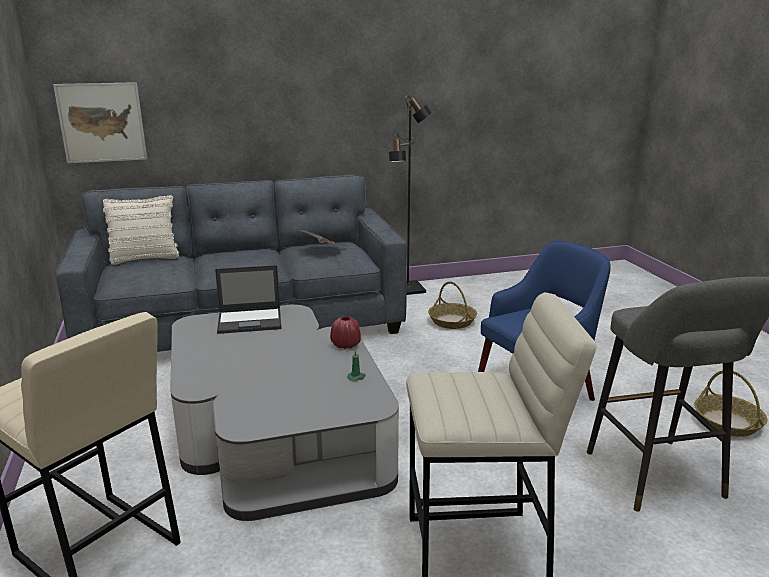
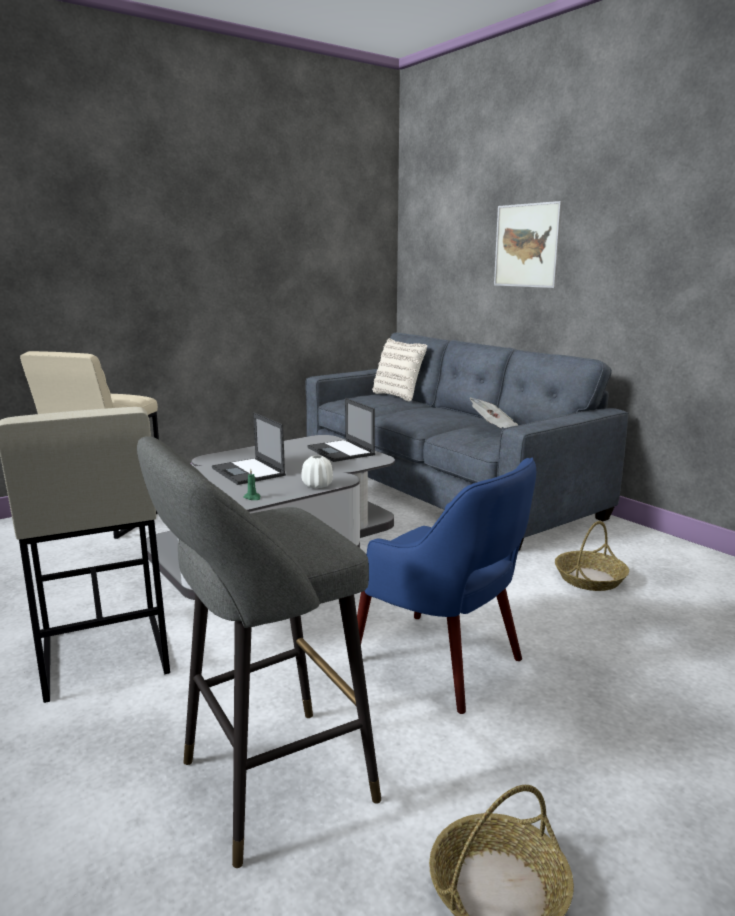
camera: 70 degrees right, 5 degrees down
picture [53,82,147,163] -> picture moved to [494,201,562,288]
red vase [330,316,361,349] -> white vase [301,455,333,488]
black floor lamp [389,95,432,295] -> none
none -> laptop [212,412,286,485]

